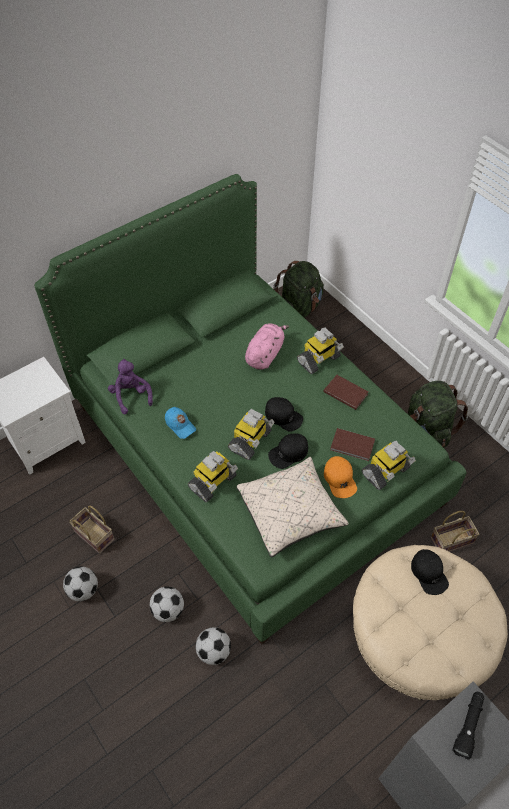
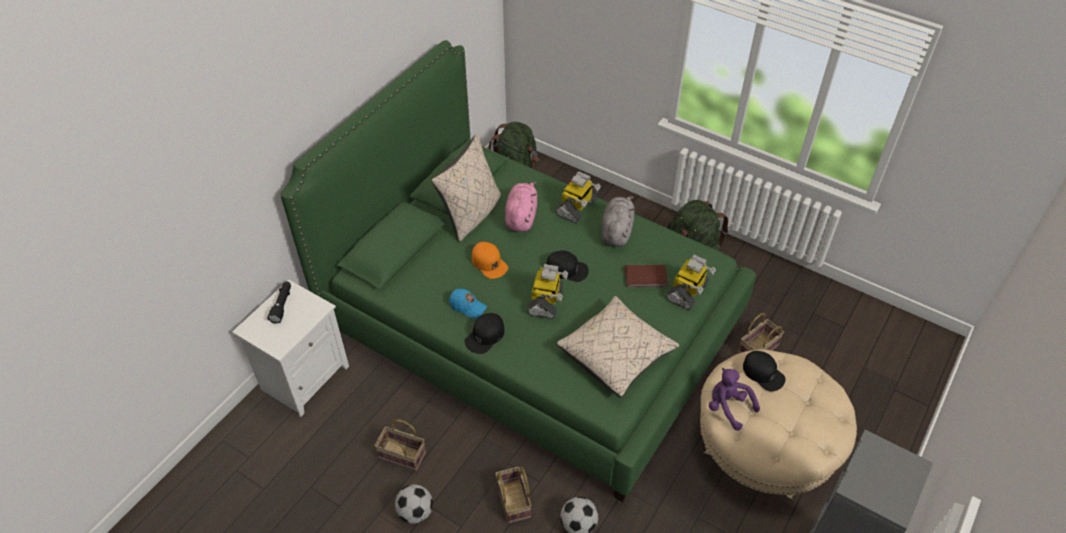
camera: 20 degrees left, 5 degrees down
purple plush toy [108,359,153,414] -> purple plush toy moved to [709,368,760,431]
football [150,586,184,622] -> basket [495,466,532,524]
toy robot [188,451,238,502] -> none
black cap [268,433,308,469] -> black cap moved to [465,313,504,354]
brown book [323,375,368,410] -> grey plush toy [601,196,635,247]
orange cap [324,456,357,498] -> orange cap moved to [472,242,508,279]
black flashlight [452,692,484,759] -> black flashlight moved to [268,282,291,324]
none -> beige pillow [432,134,501,242]

